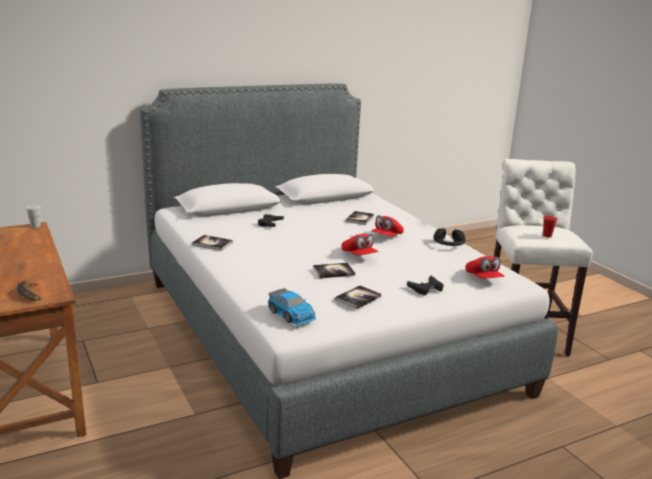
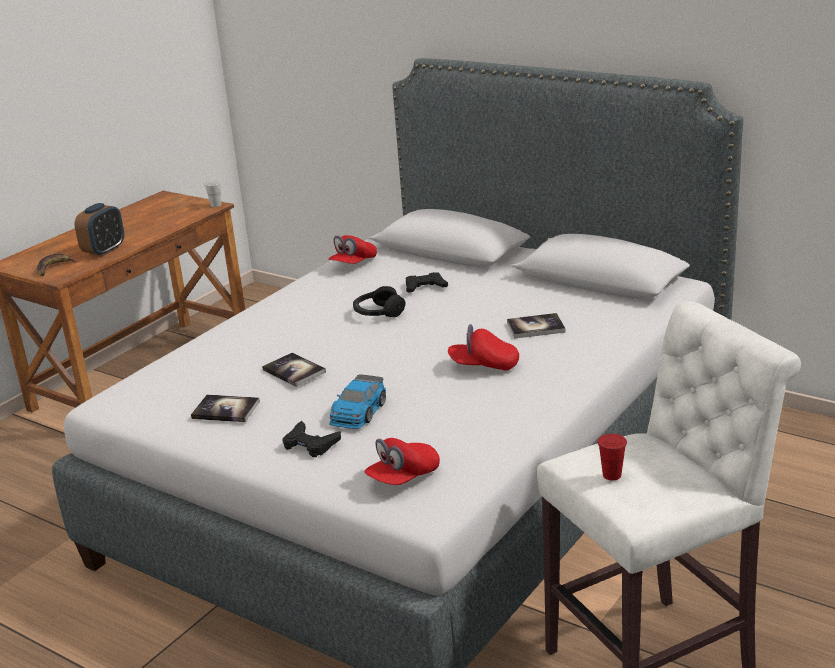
camera: 65 degrees right, 5 degrees up
book [192,235,233,251] -> none
toy car [268,288,316,325] -> toy car moved to [329,374,386,429]
red cap [341,234,379,255] -> red cap moved to [328,235,377,264]
black headphones [434,229,466,246] -> black headphones moved to [353,286,405,317]
none -> alarm clock [75,203,124,257]

